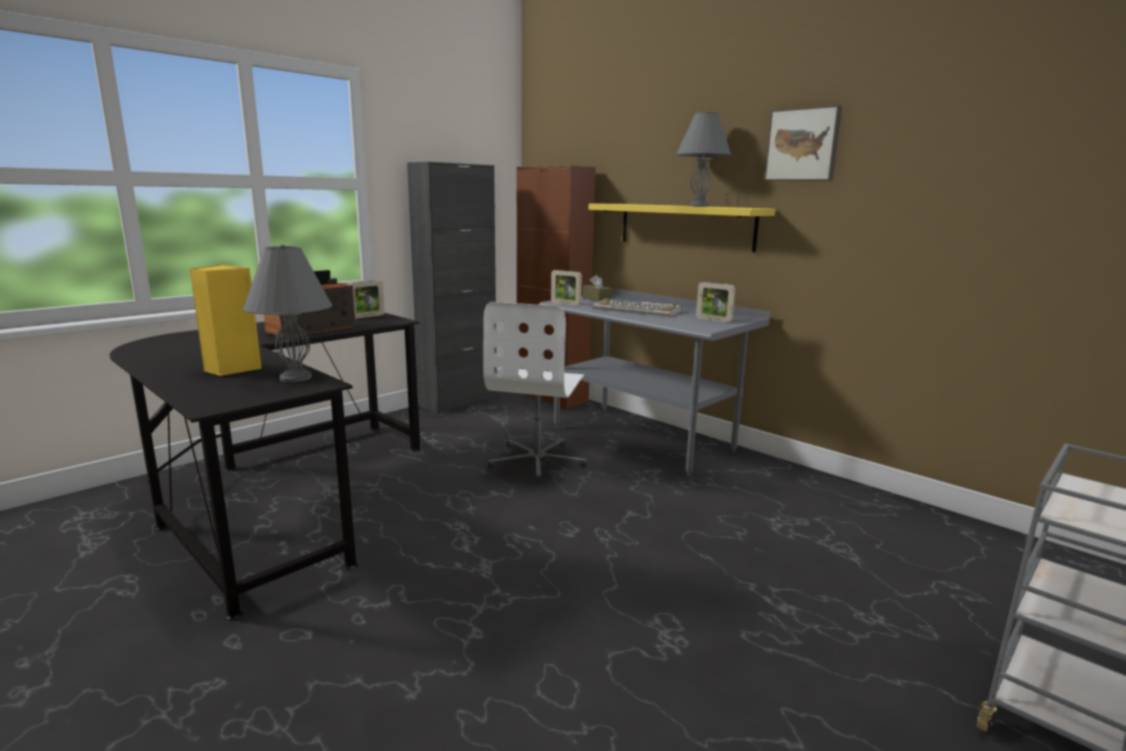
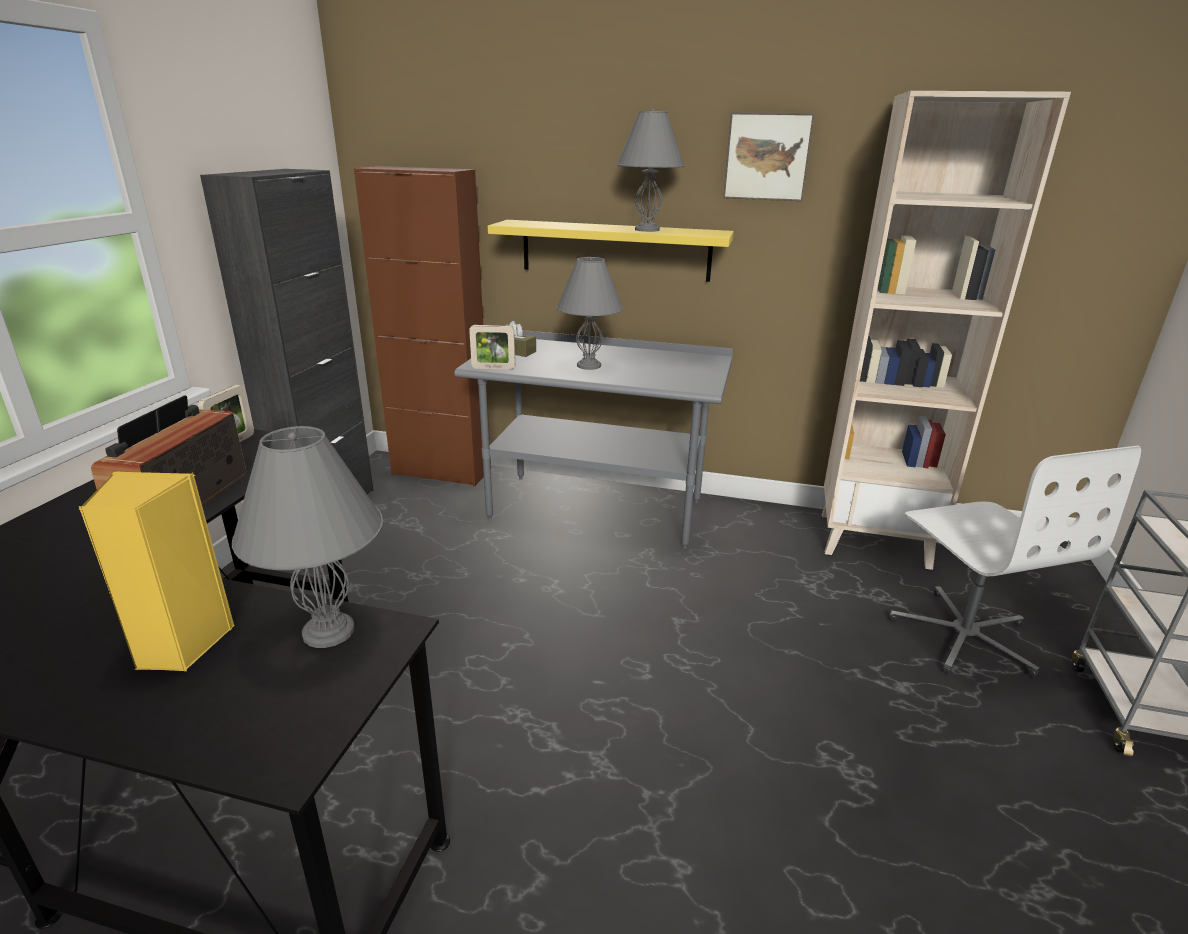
camera: 30 degrees left, 10 degrees up
white office chair [483,302,587,482] -> white office chair moved to [889,445,1141,677]
keyboard [592,298,681,317] -> grey table lamp [557,257,623,370]
picture frame [696,282,735,323] -> none
none -> beige bookcase [822,91,1071,570]

